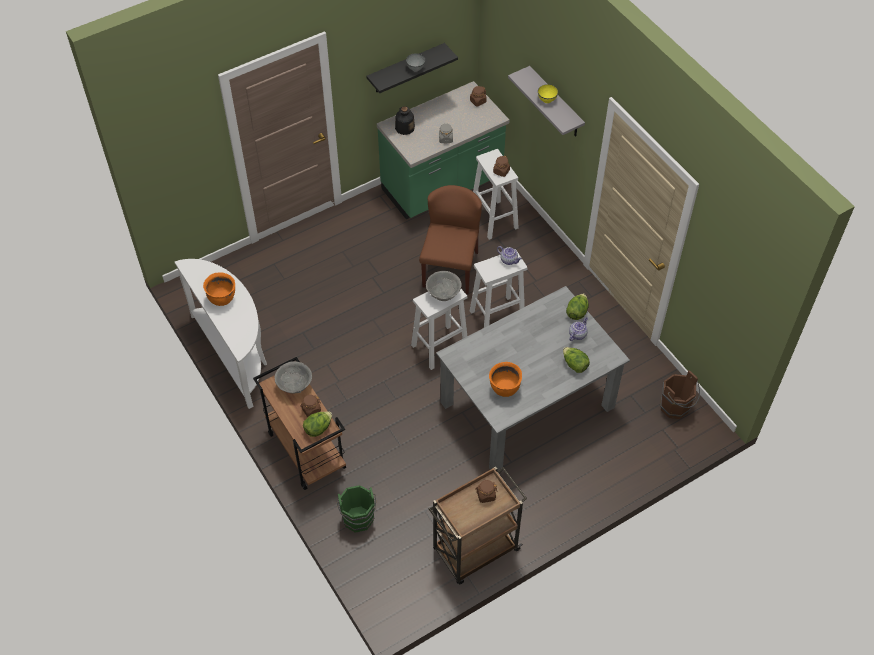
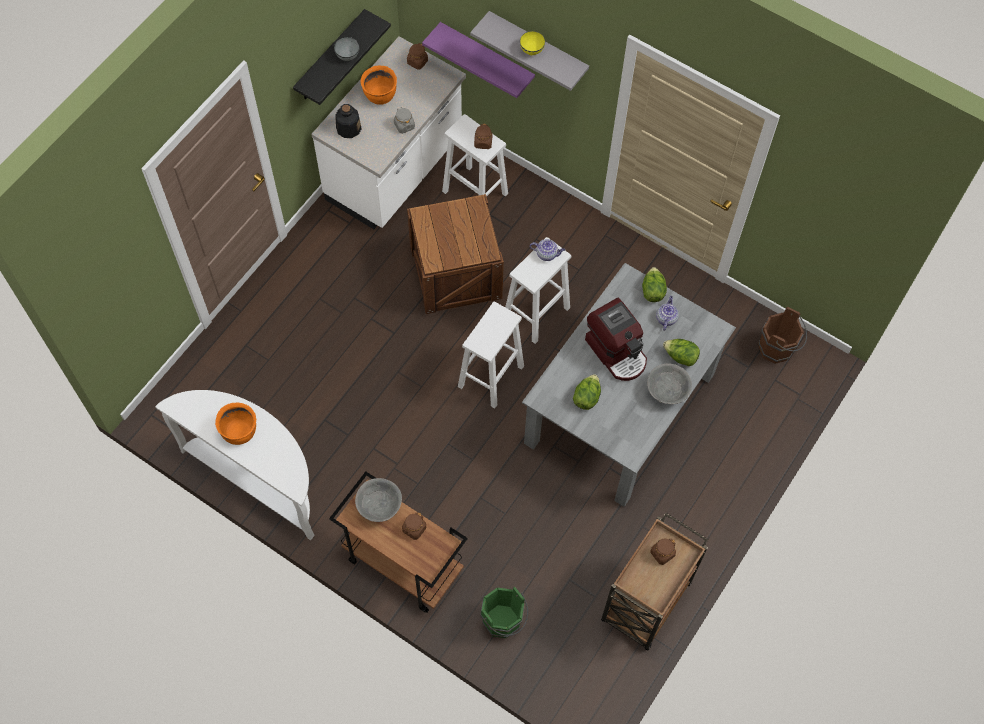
camera: 25 degrees left, 10 degrees up
lettuce [303,412,332,437] -> lettuce moved to [573,374,601,410]
green counter [377,81,510,219] -> white counter [312,36,466,229]
brown chair [419,185,482,294] -> crate [407,194,504,314]
grey bowl [426,271,462,301] -> grey bowl moved to [647,363,692,404]
orange cooking pot [489,362,522,397] -> orange cooking pot moved to [361,66,397,105]
none -> purple shelf [422,22,535,98]
none -> coffee machine [585,297,647,381]

